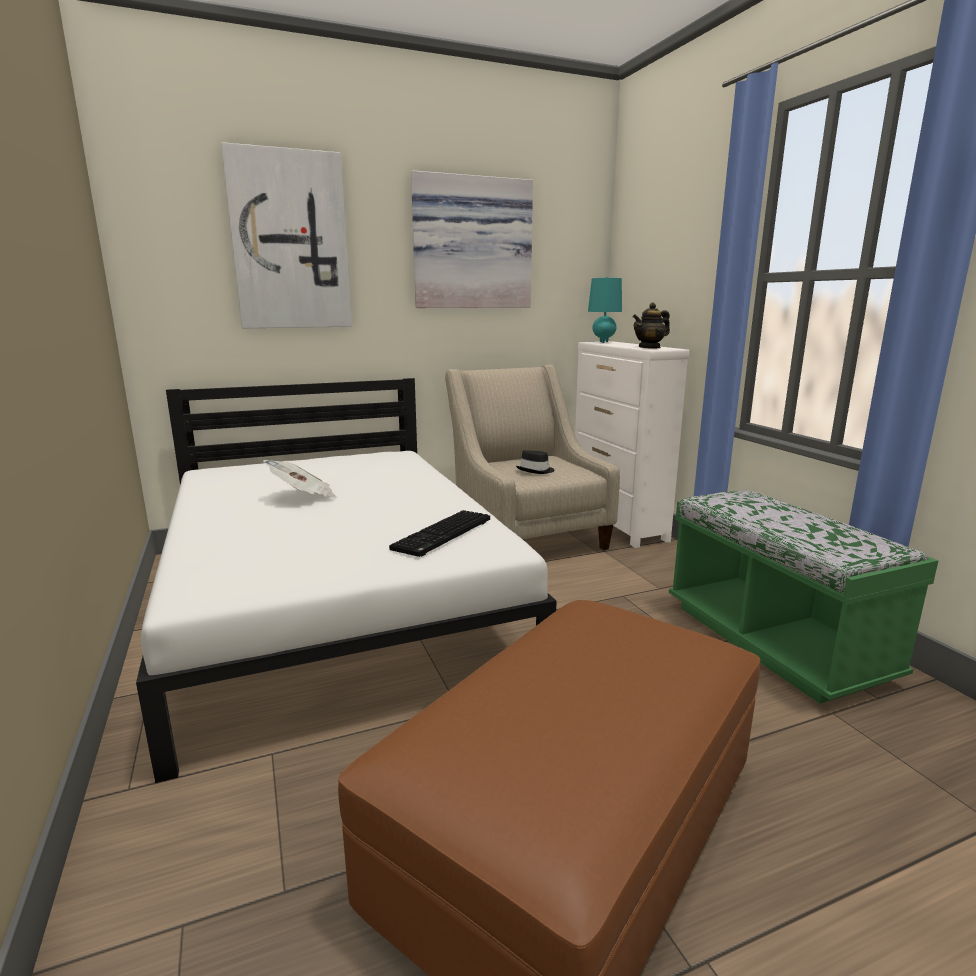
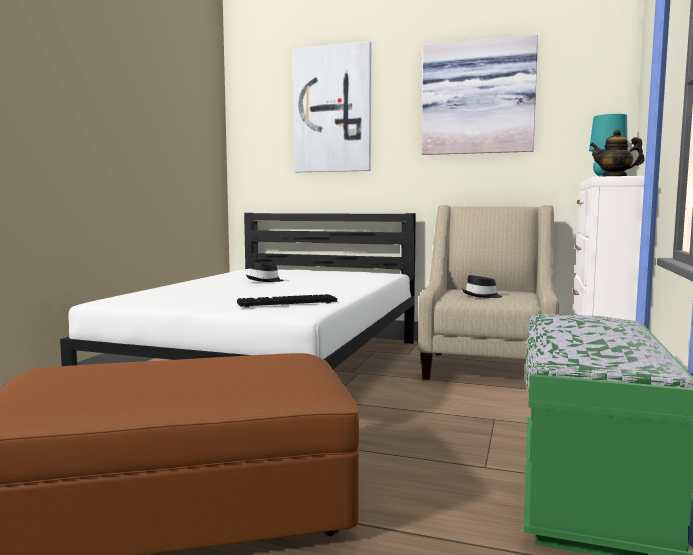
camera: 40 degrees right, 10 degrees down
newspaper [263,460,337,498] -> black hat [246,262,284,282]

